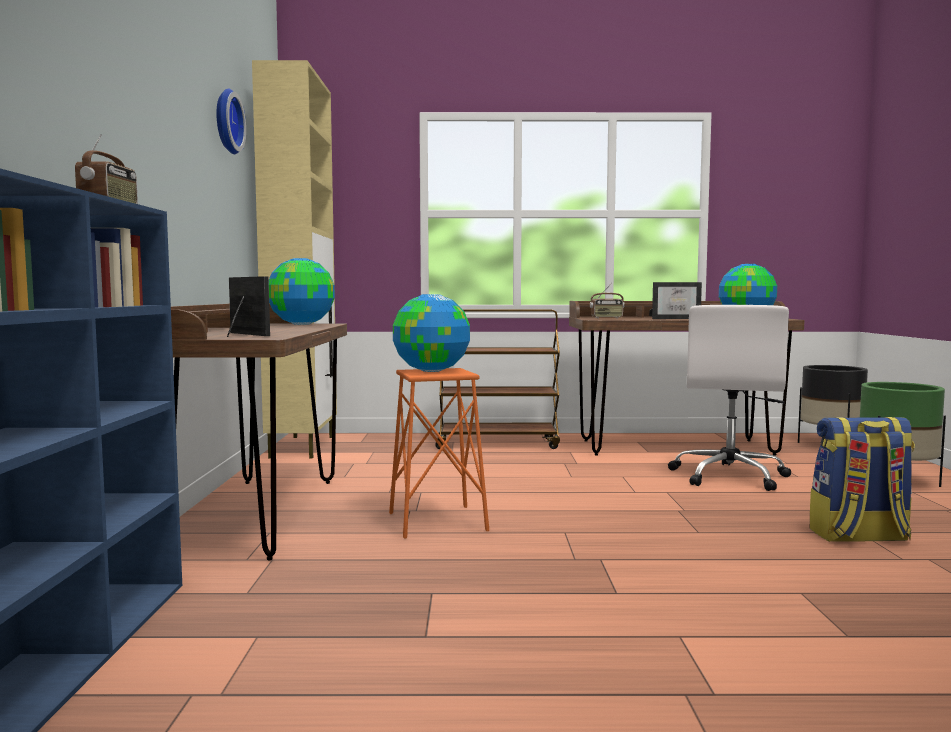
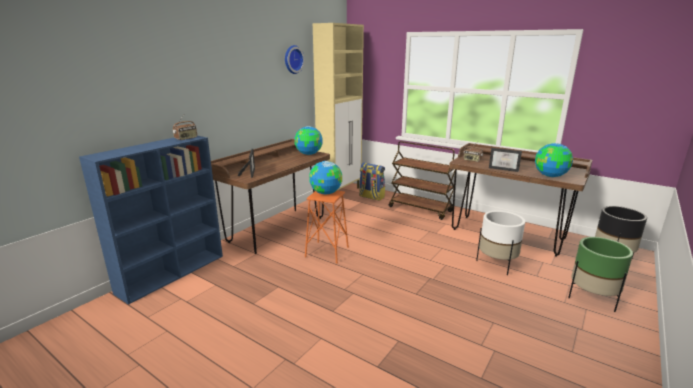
camera: 35 degrees right, 15 degrees up
white office chair [668,305,791,491] -> white planter [476,210,525,275]
backpack [810,417,915,542] -> backpack moved to [359,163,385,201]

